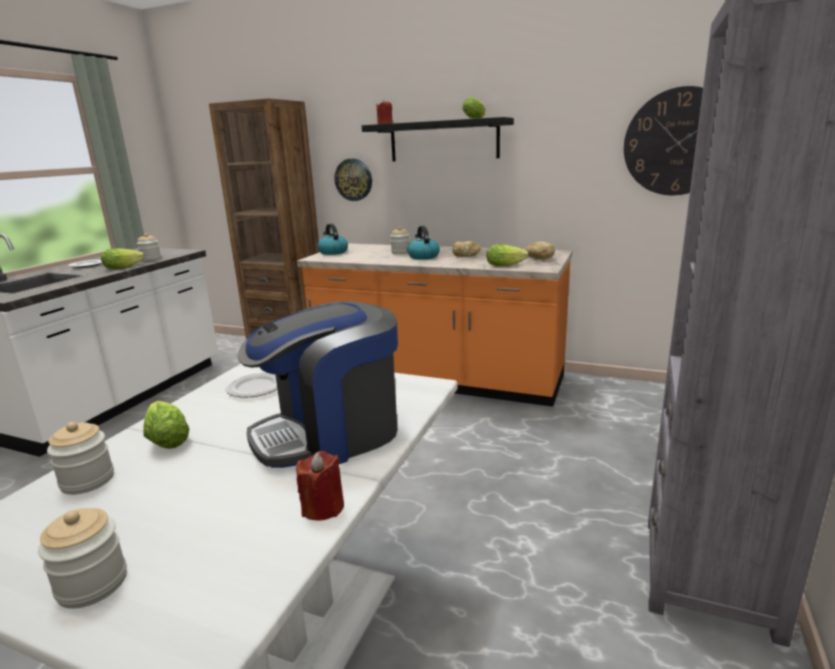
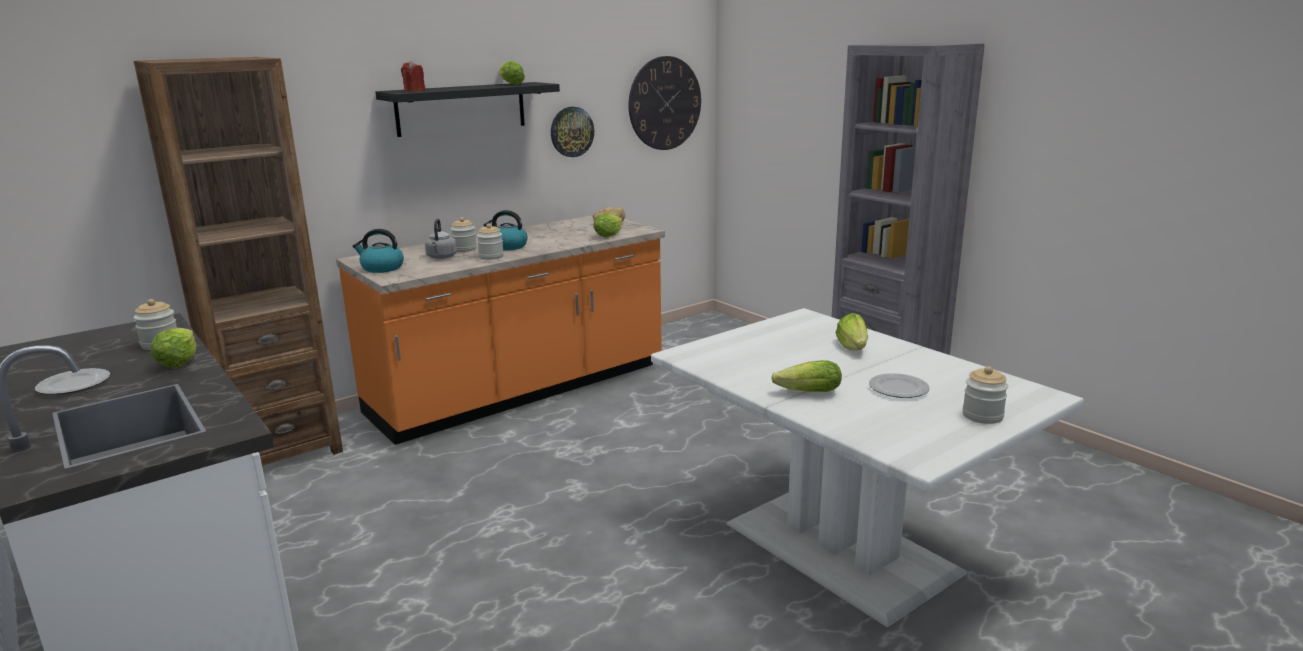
camera: 60 degrees left, 0 degrees up
jar [47,422,114,495] -> jar moved to [477,224,504,260]
plate [225,372,277,398] -> plate moved to [869,373,930,398]
coffee machine [238,301,398,468] -> lettuce [835,313,868,350]
red candle [296,451,344,521] -> none
wall clock [335,159,372,201] -> wall clock moved to [551,107,594,157]
bread [452,241,481,257] -> none
none -> grey kettle [425,219,457,259]

